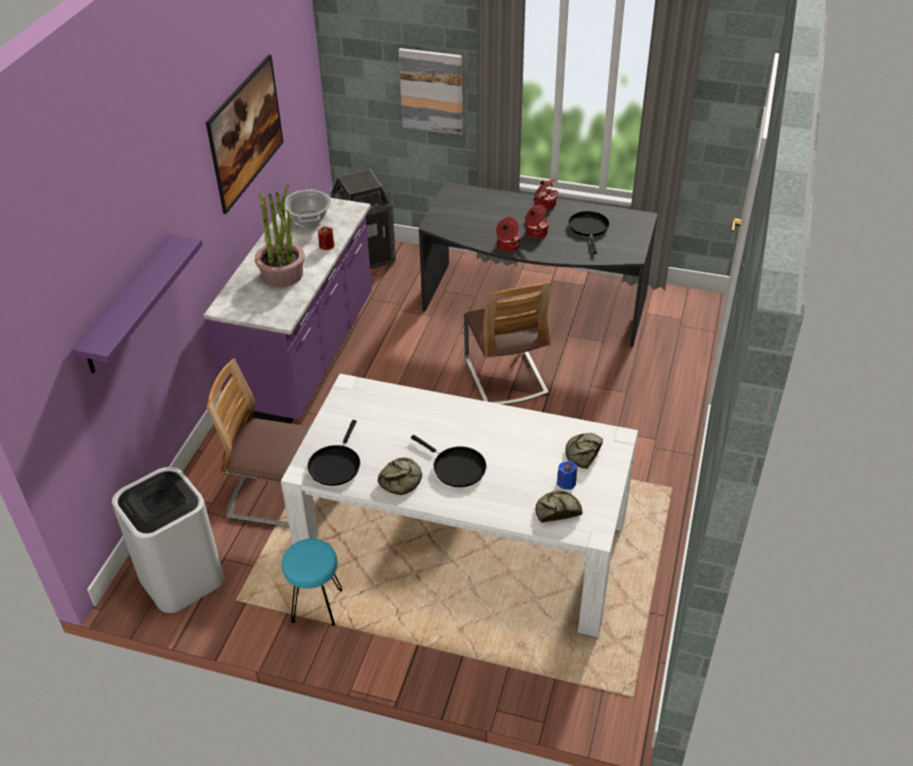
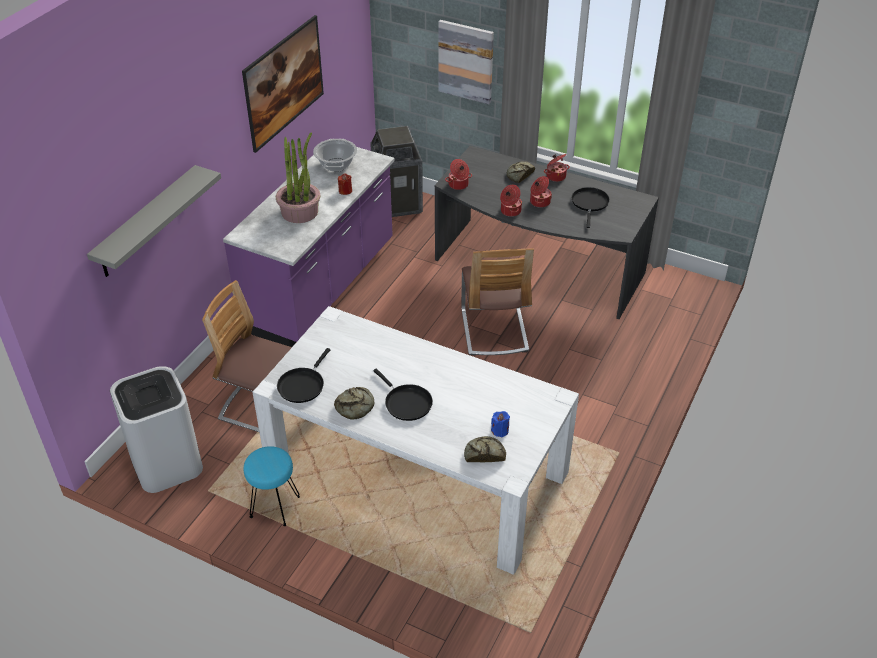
camera: 10 degrees right, 0 degrees up
purple shelf [71,234,203,373] -> grey shelf [87,165,221,277]
bread [565,433,603,469] -> bread moved to [507,161,535,183]
none -> cooking pot [445,159,472,190]

